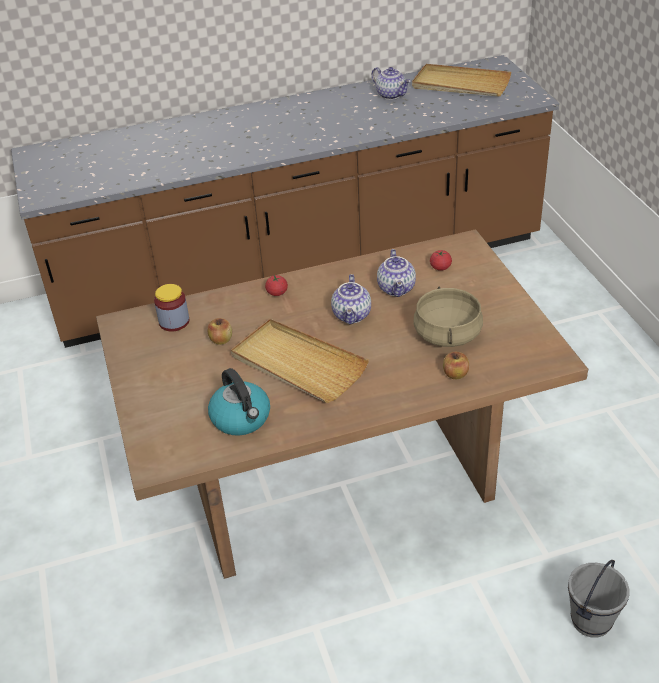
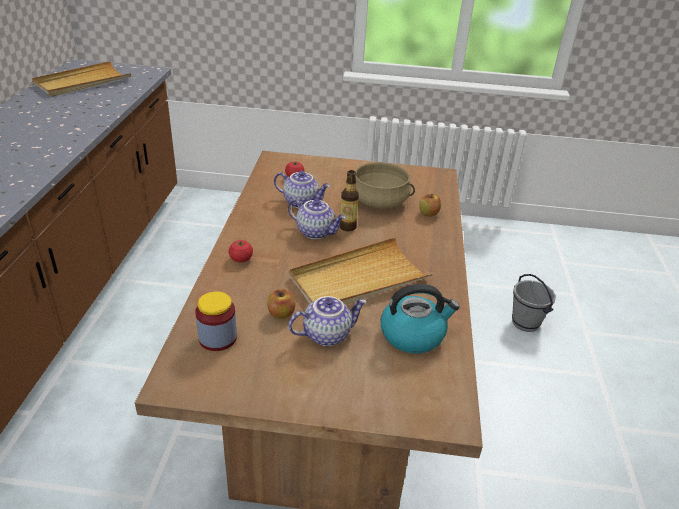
camera: 70 degrees left, 5 degrees down
teapot [372,67,411,100] -> teapot moved to [288,296,367,346]
none -> bottle [340,170,359,231]

